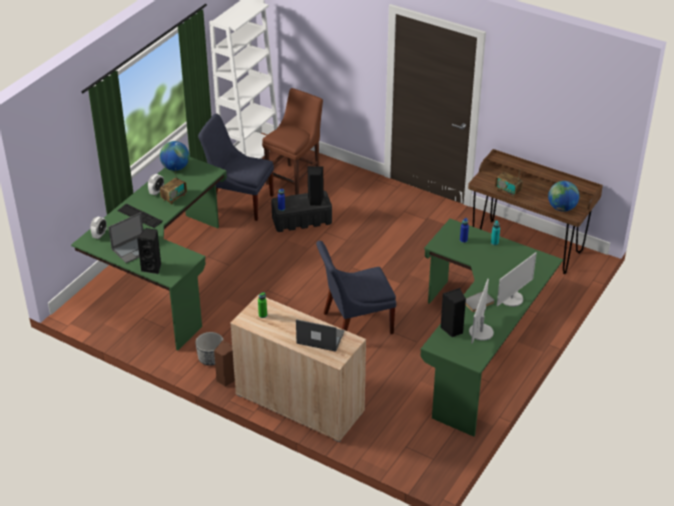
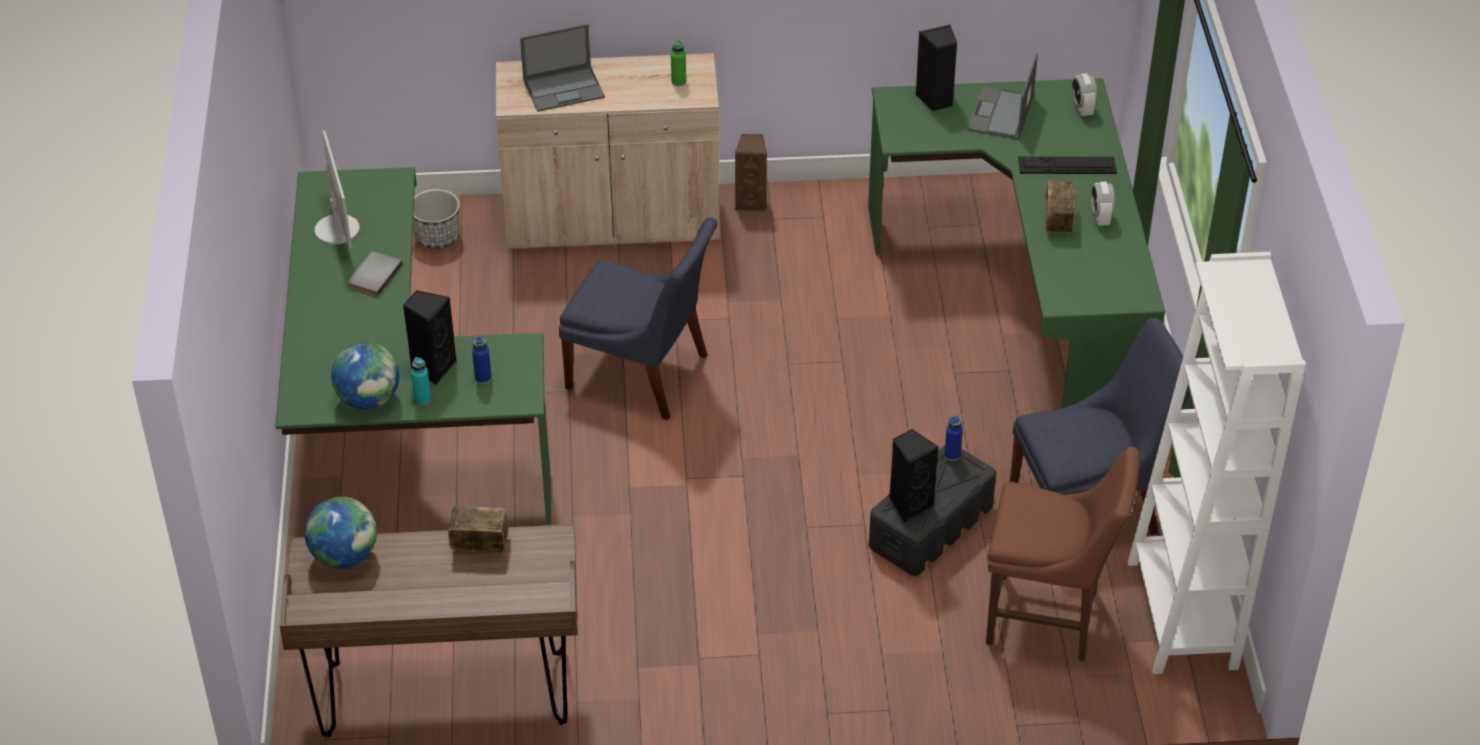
camera: 145 degrees right, 5 degrees up
globe [160,141,189,171] -> globe moved to [331,342,399,409]
planter [195,332,223,366] -> planter moved to [413,189,460,249]
brown chair [262,88,323,195] -> brown chair turned 75 degrees counterclockwise [986,447,1140,661]
blue chair [316,241,396,334] -> blue chair turned 75 degrees clockwise [559,217,717,420]
black speaker [440,288,466,337] -> black speaker moved to [403,290,457,385]
monitor [497,252,537,307] -> none

